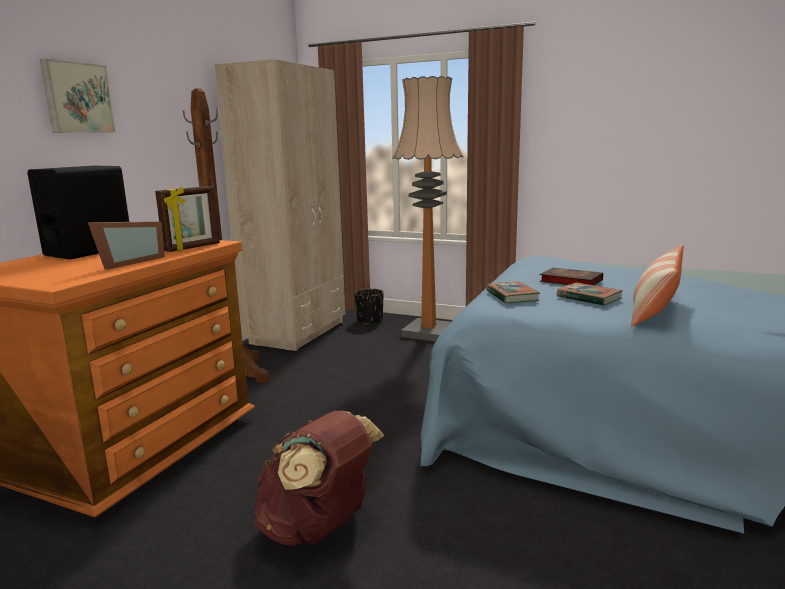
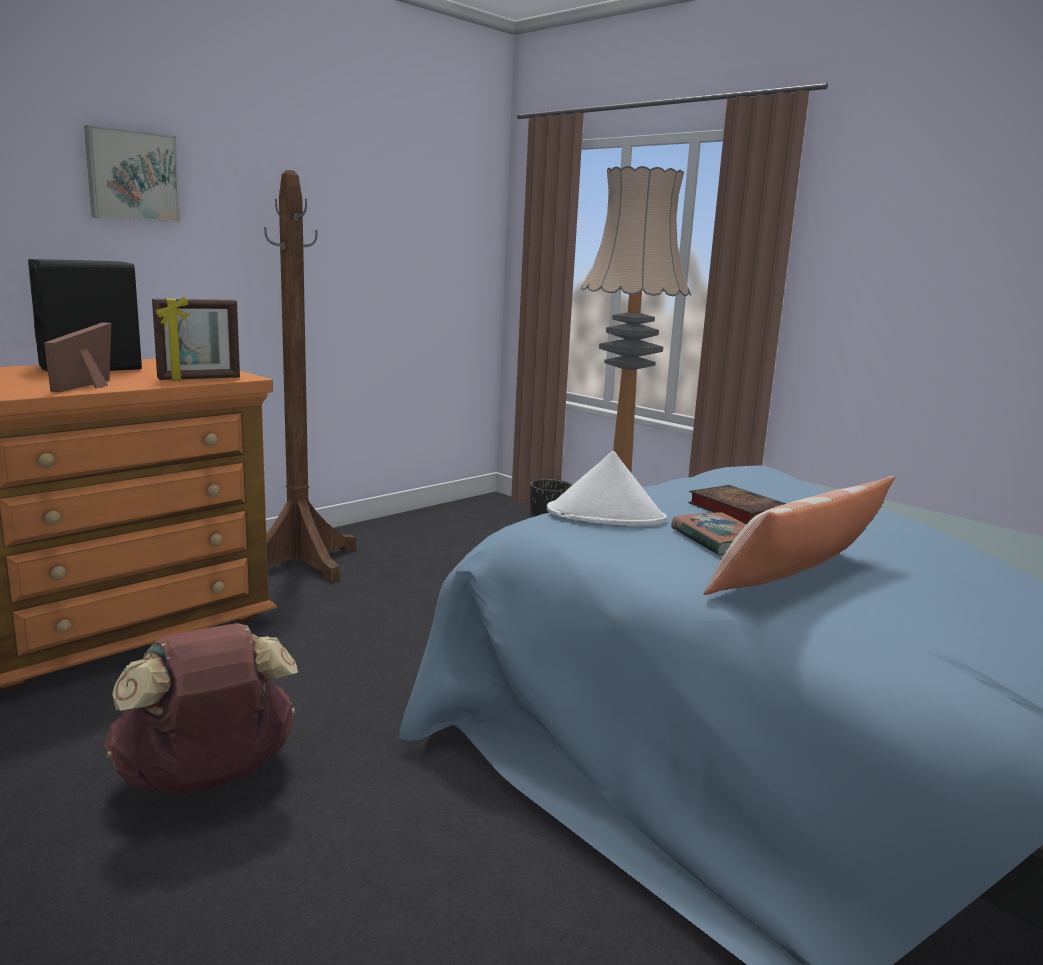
camera: 20 degrees right, 0 degrees up
picture frame [88,221,165,269] -> picture frame turned 135 degrees clockwise [44,322,111,392]
beige wardrobe [214,59,345,351] -> none
book [486,281,540,304] -> white hat [547,451,667,526]

